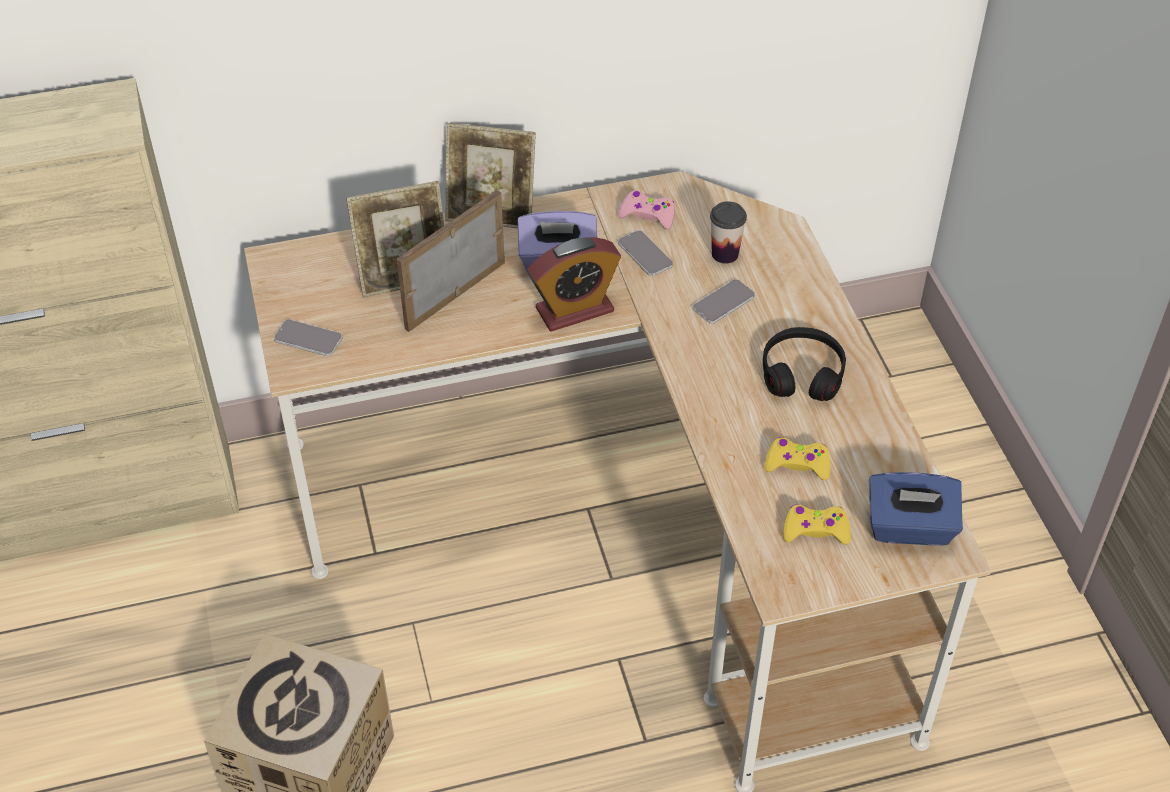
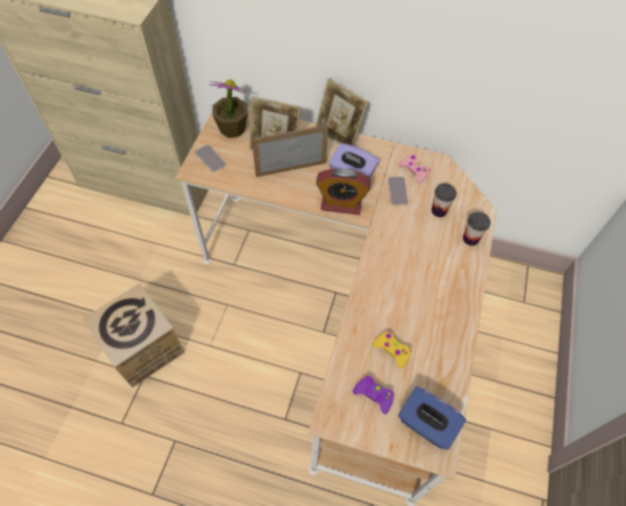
camera: 30 degrees right, 10 degrees up
phone [692,279,755,324] -> none
black headphones [763,327,846,401] -> none
yellow game controller [783,504,851,545] -> purple game controller [353,376,394,414]
none -> potted plant [209,80,248,138]
none -> cup [463,212,491,246]

